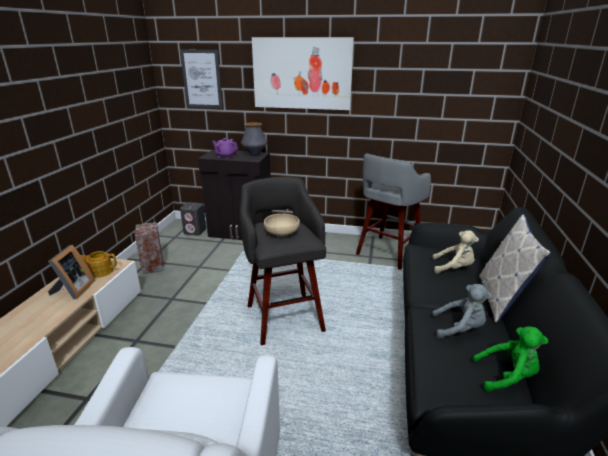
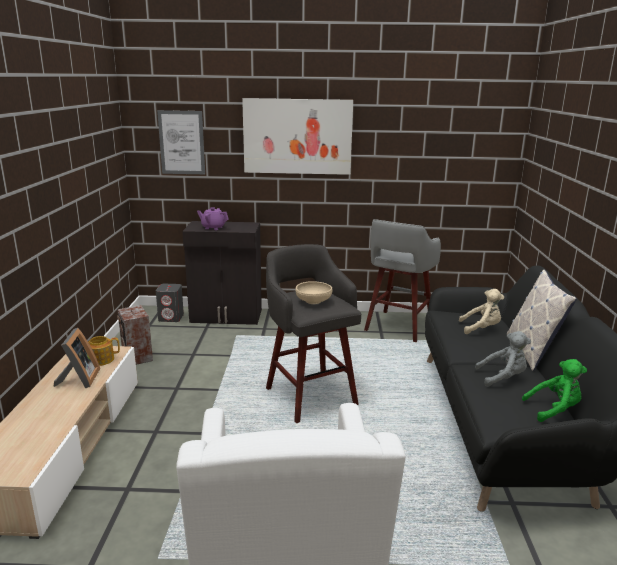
camera: 10 degrees left, 5 degrees down
vase [241,122,267,156] -> none

